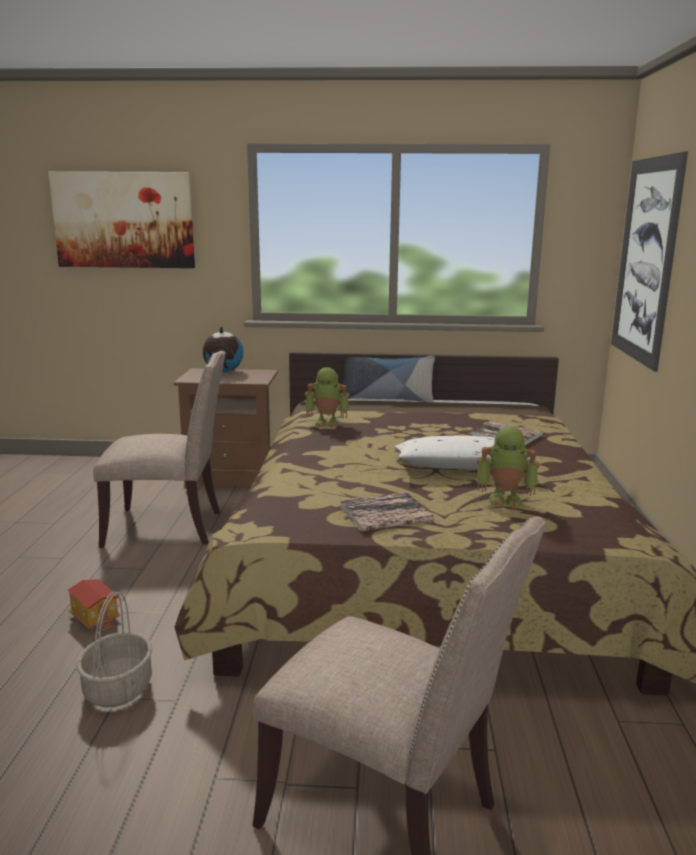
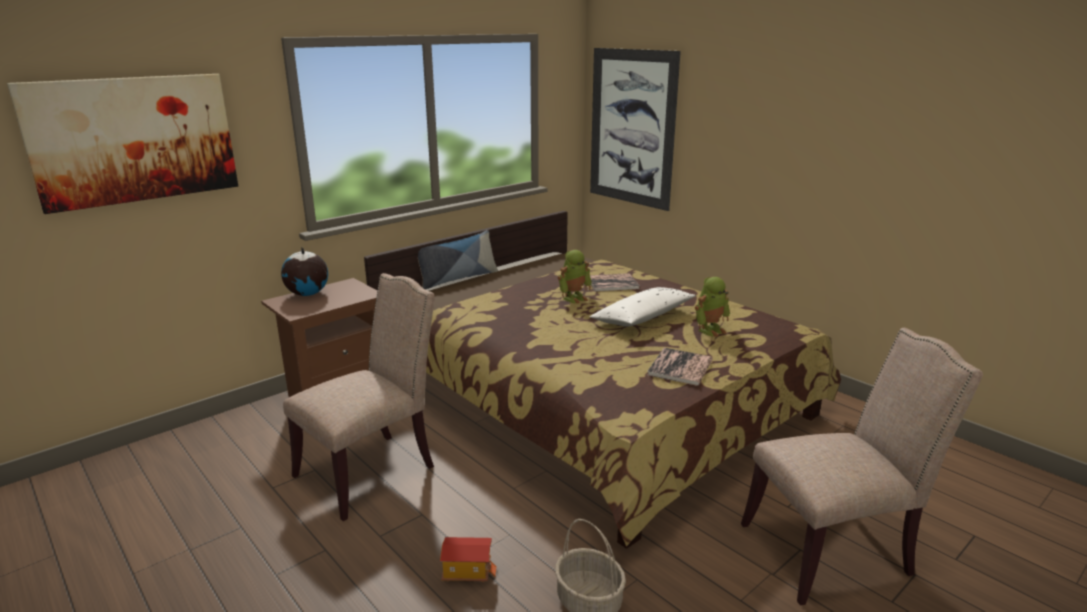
camera: 45 degrees left, 5 degrees up
toy robot [305,367,350,428] -> toy robot moved to [558,250,592,304]

